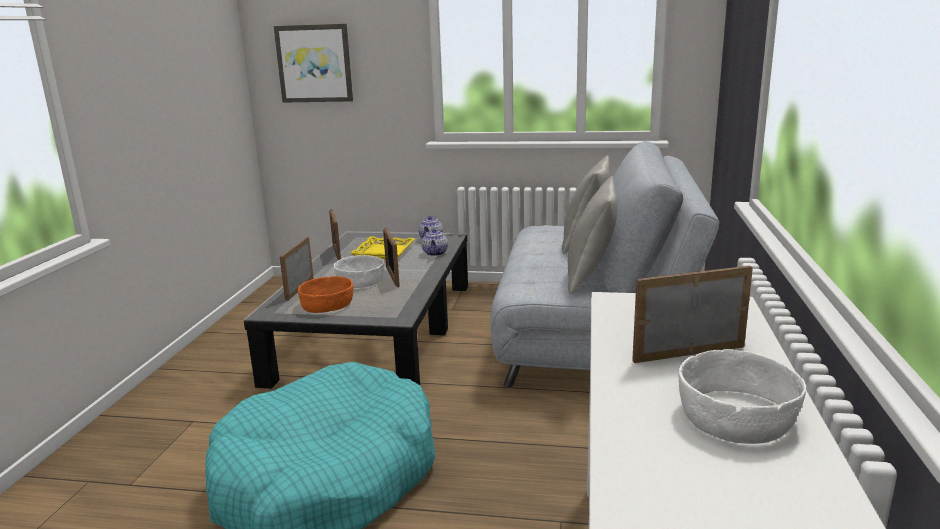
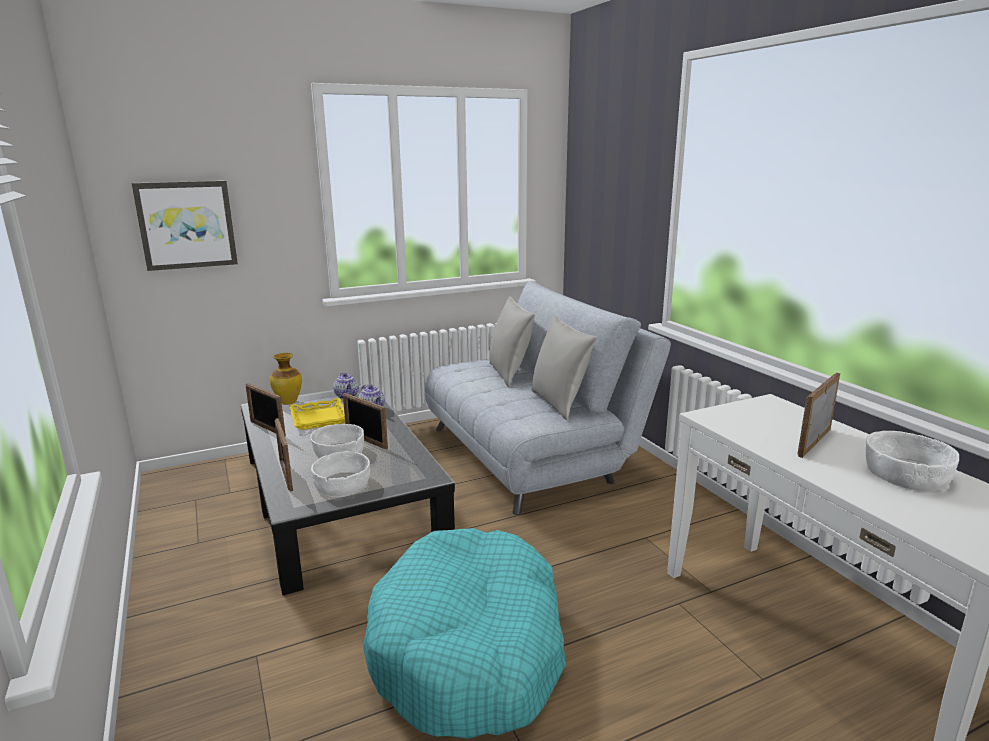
camera: 35 degrees left, 0 degrees up
orange bowl [298,276,353,313] -> white bowl [311,451,370,496]
none -> vase [270,353,302,405]

